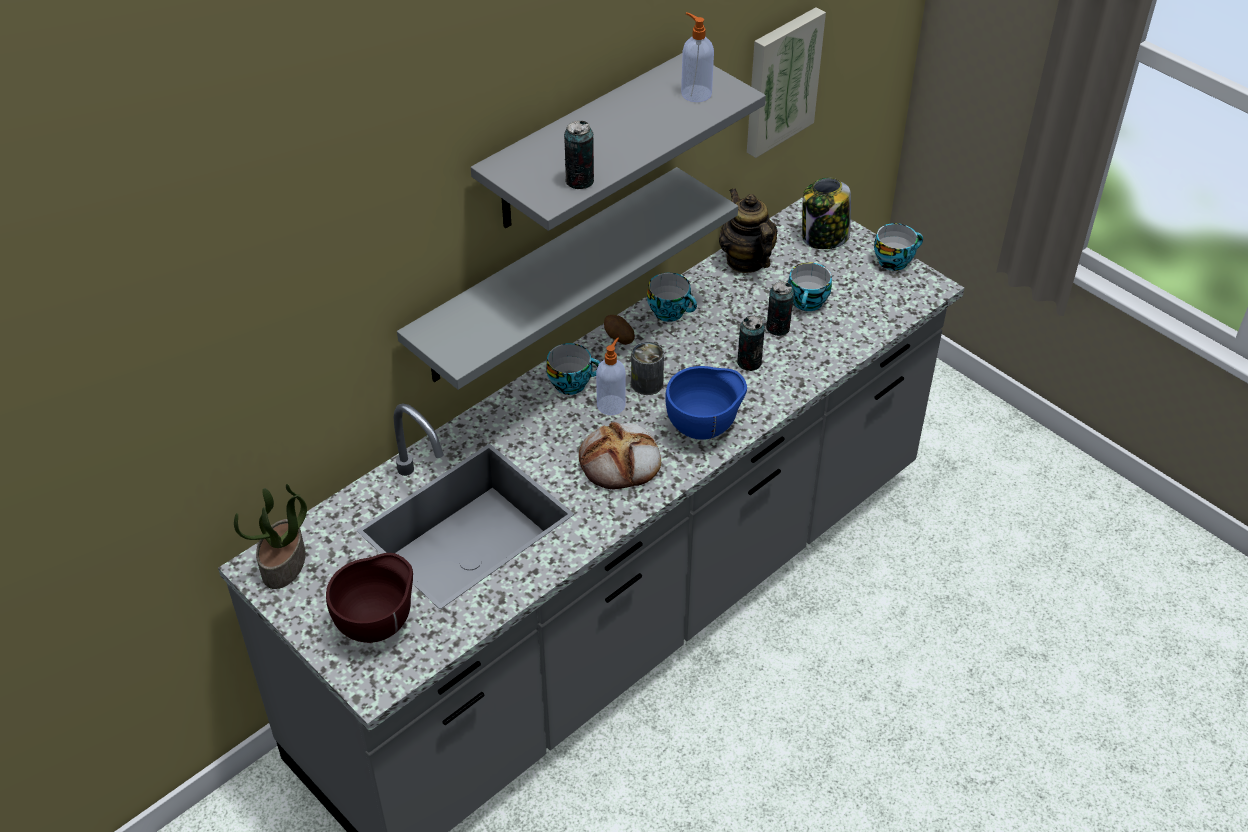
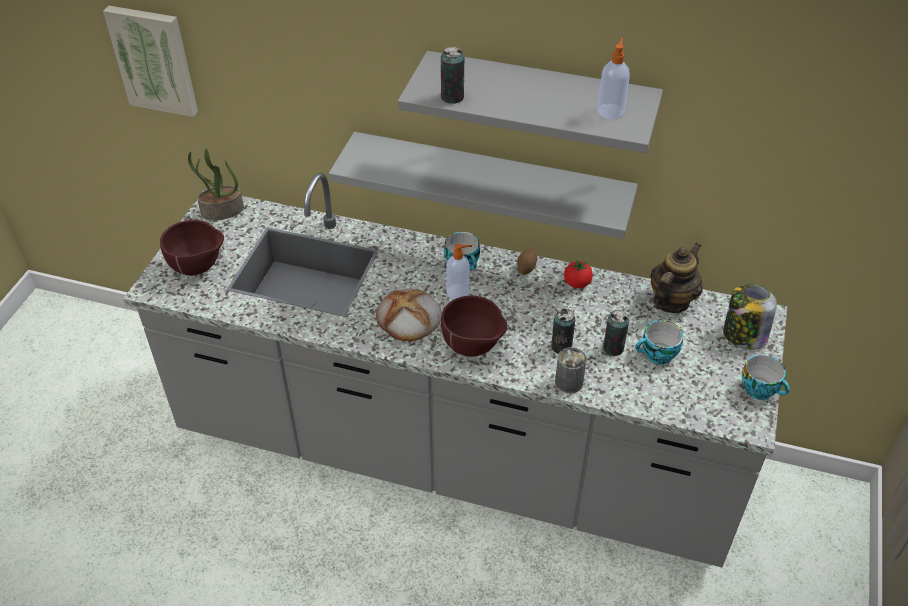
camera: 60 degrees right, 0 degrees up
can [631,342,664,395] -> can moved to [555,347,587,393]
cup [647,273,697,322] -> tomato [564,259,593,288]
blue bowl [665,366,747,440] -> brown bowl [441,296,507,357]
picture [747,7,826,158] -> picture moved to [103,6,198,117]

